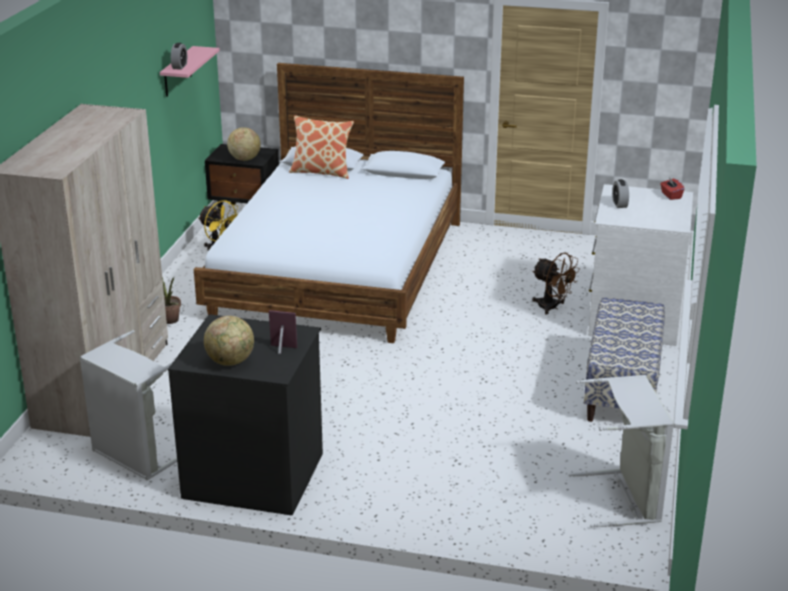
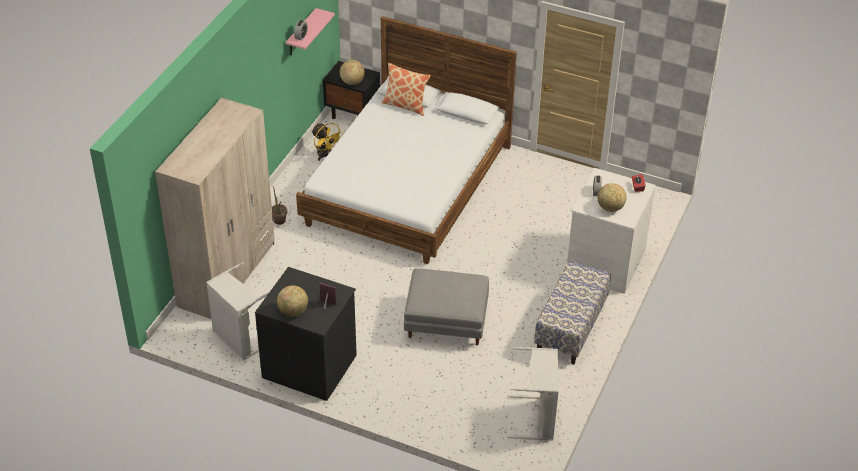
camera: 10 degrees right, 15 degrees up
brown fan [532,253,580,315] -> none
none -> grey ottoman [404,268,489,345]
none -> globe [598,183,626,212]

